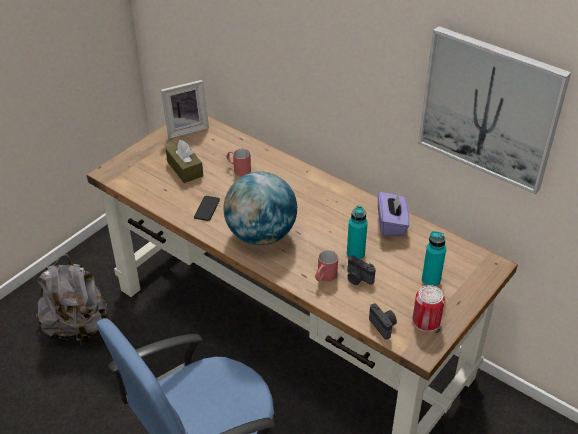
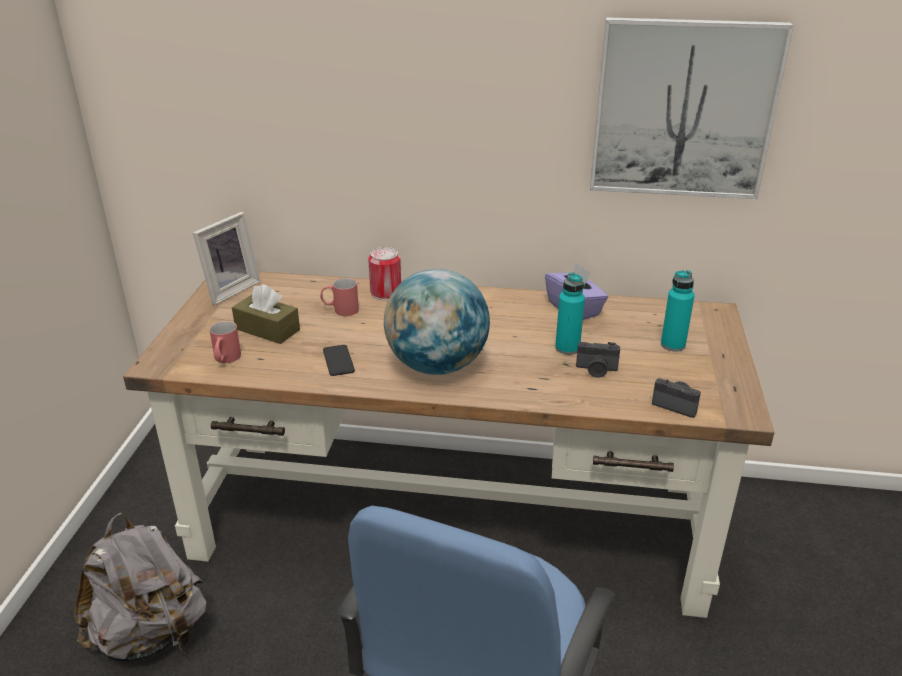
camera: 30 degrees left, 10 degrees down
red mug [315,250,338,282] -> red mug moved to [209,321,241,363]
can [413,285,445,332] -> can moved to [368,247,401,300]

